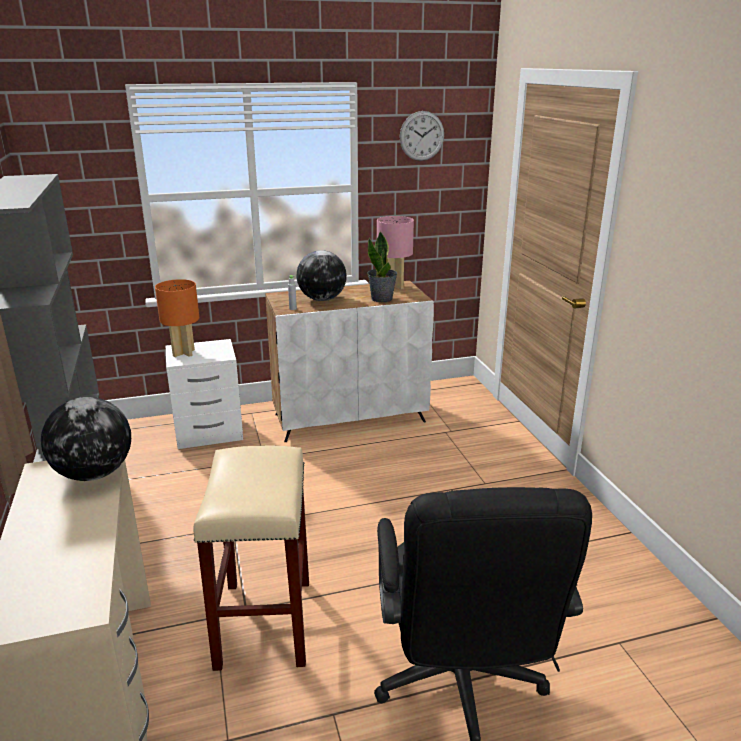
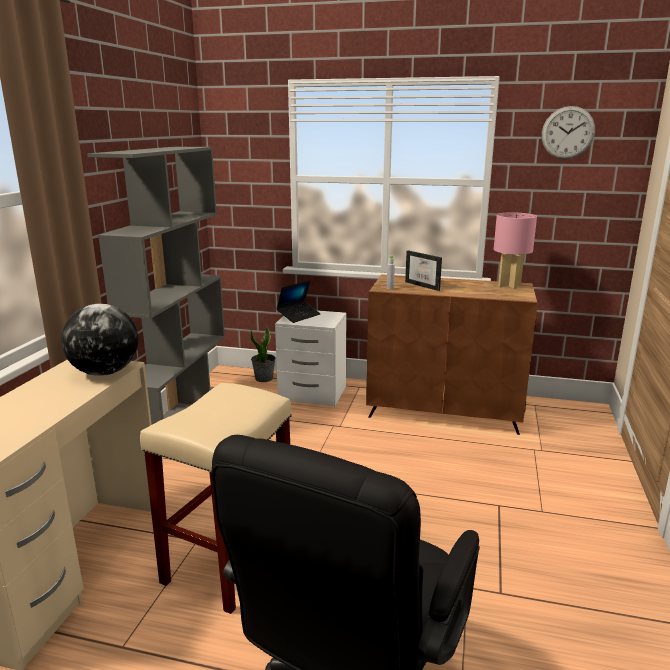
camera: 30 degrees right, 5 degrees down
orange table lamp [155,279,199,357] -> laptop [276,280,320,323]
white cabinet [265,281,434,442] -> brown cabinet [366,274,538,435]
globe [297,250,347,301] -> picture frame [405,250,442,291]
potted plant [368,231,397,302] -> potted plant moved to [250,326,276,382]

